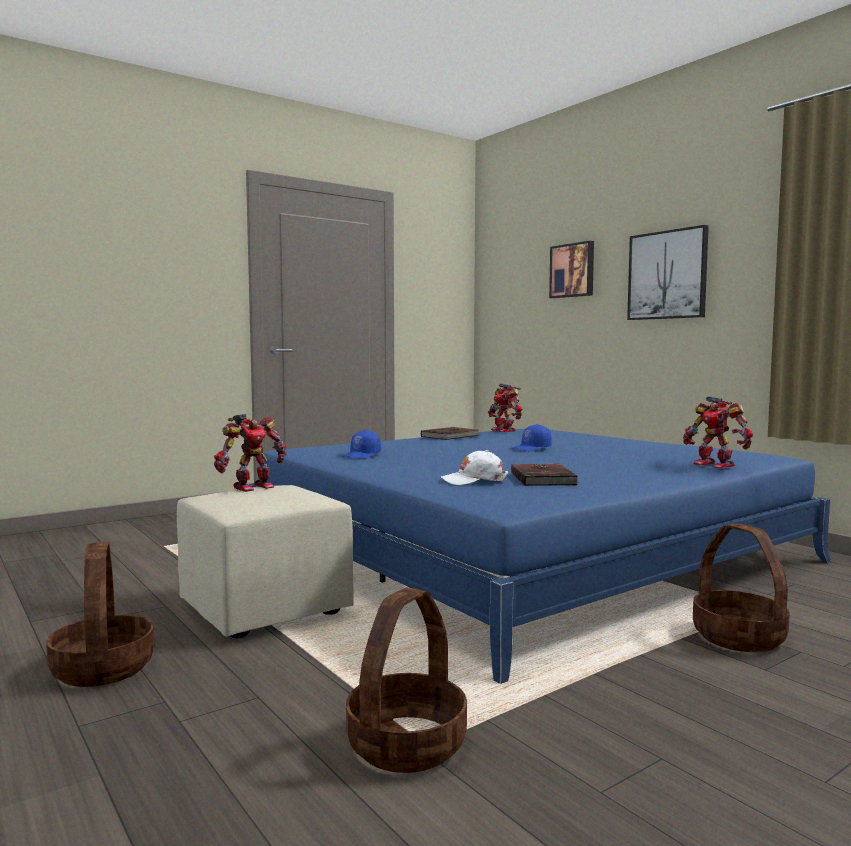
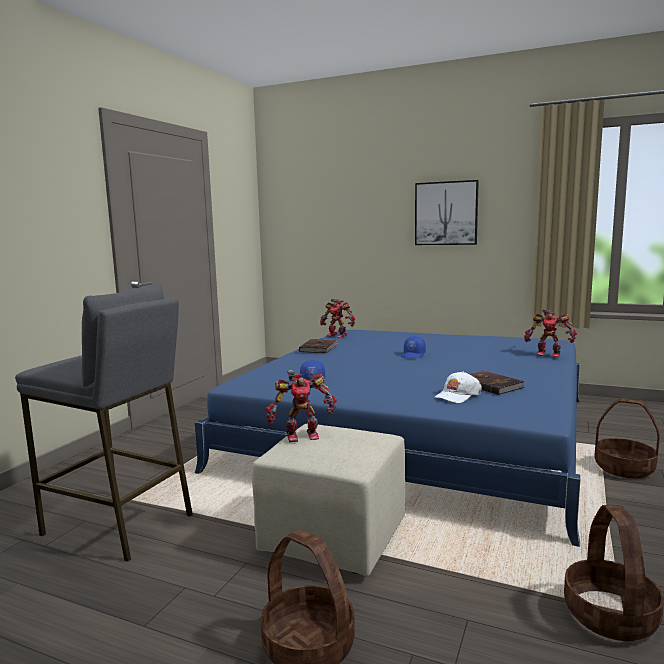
camera: 30 degrees left, 5 degrees up
toy robot [214,413,287,492] -> toy robot turned 60 degrees clockwise [266,370,337,442]
picture [549,241,594,298] -> none
none -> grey stool [15,283,193,562]

